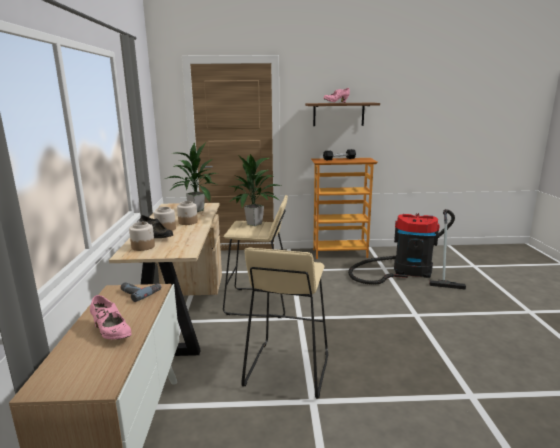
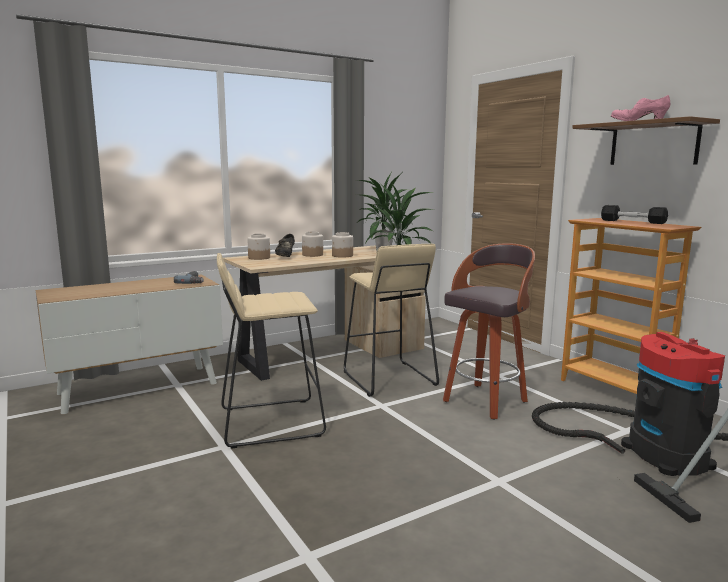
camera: 60 degrees right, 5 degrees down
pink shoe [90,295,132,339] -> none
none -> stool [443,243,535,420]

